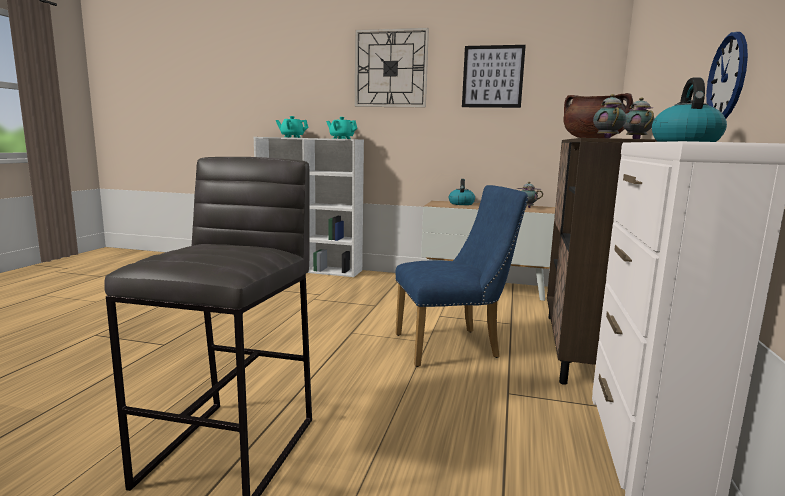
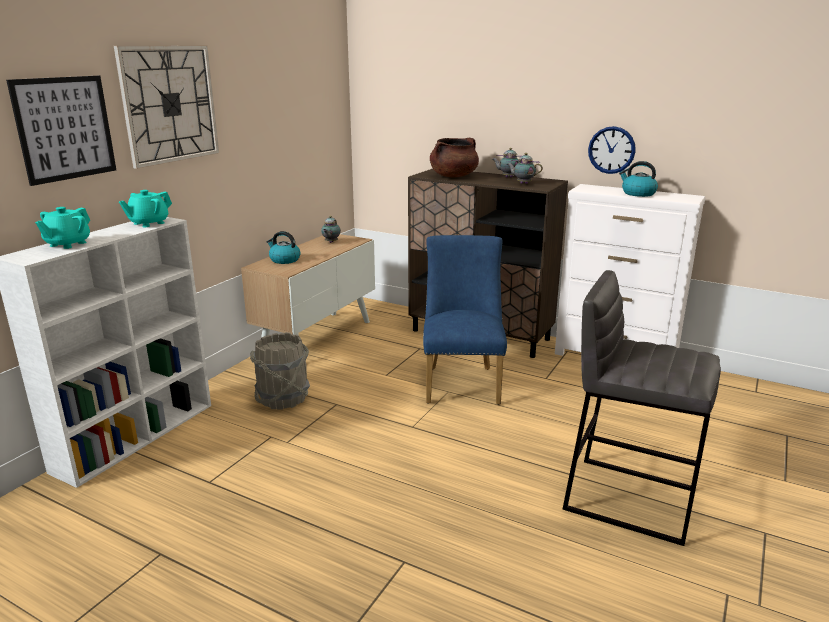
camera: 75 degrees left, 10 degrees up
picture [462,45,526,108] -> picture moved to [6,76,116,186]
none -> grey bucket [250,332,310,409]

